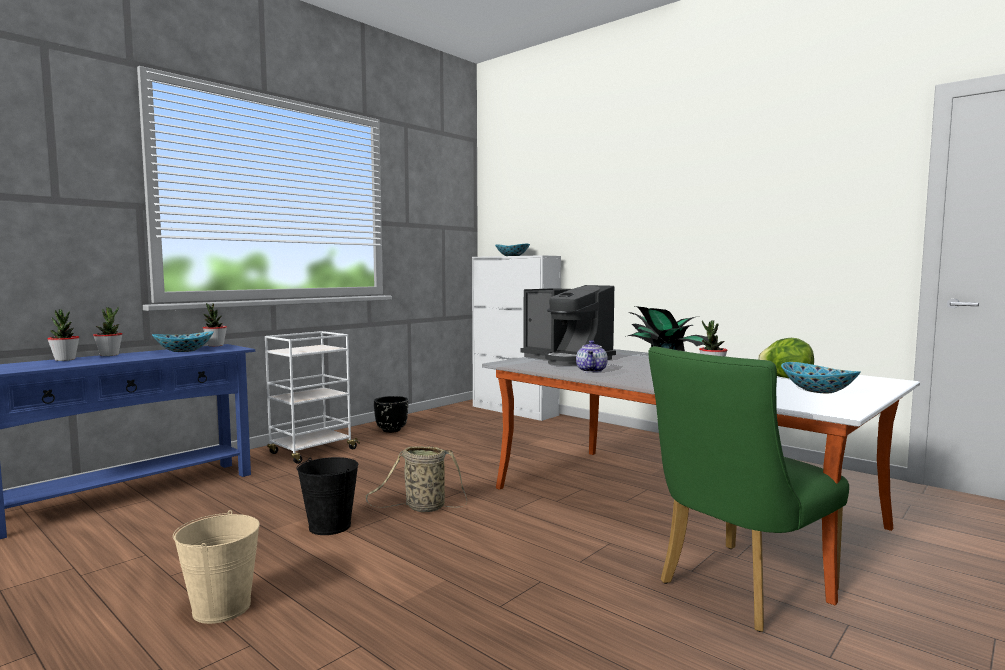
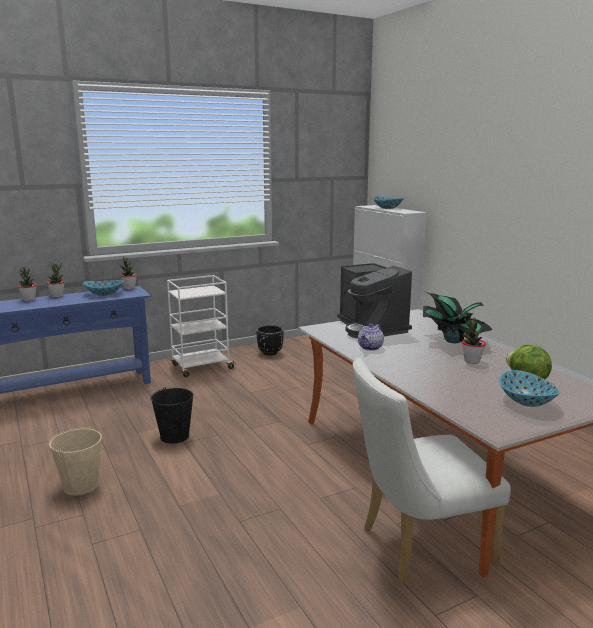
camera: 20 degrees right, 10 degrees up
basket [365,446,467,512] -> none
green chair [648,346,849,632] -> white chair [353,358,511,584]

